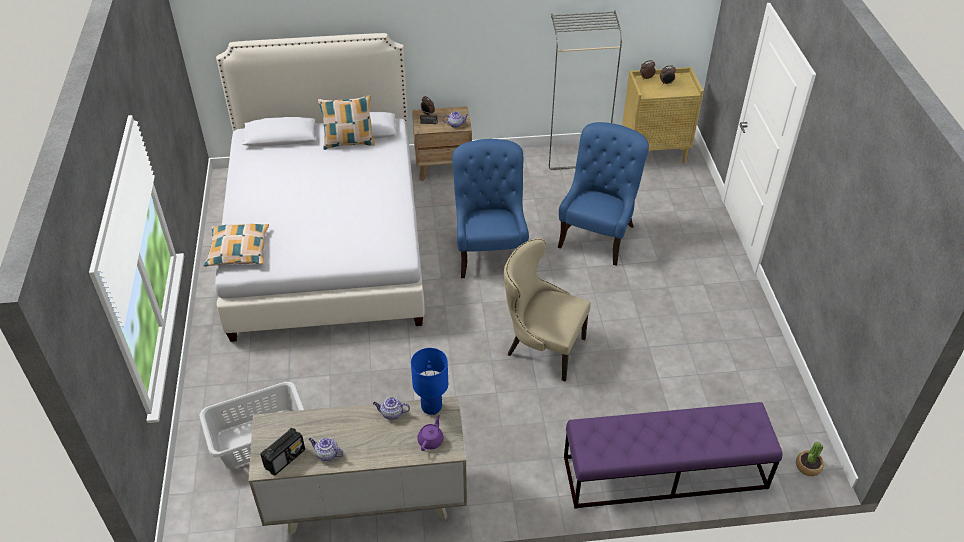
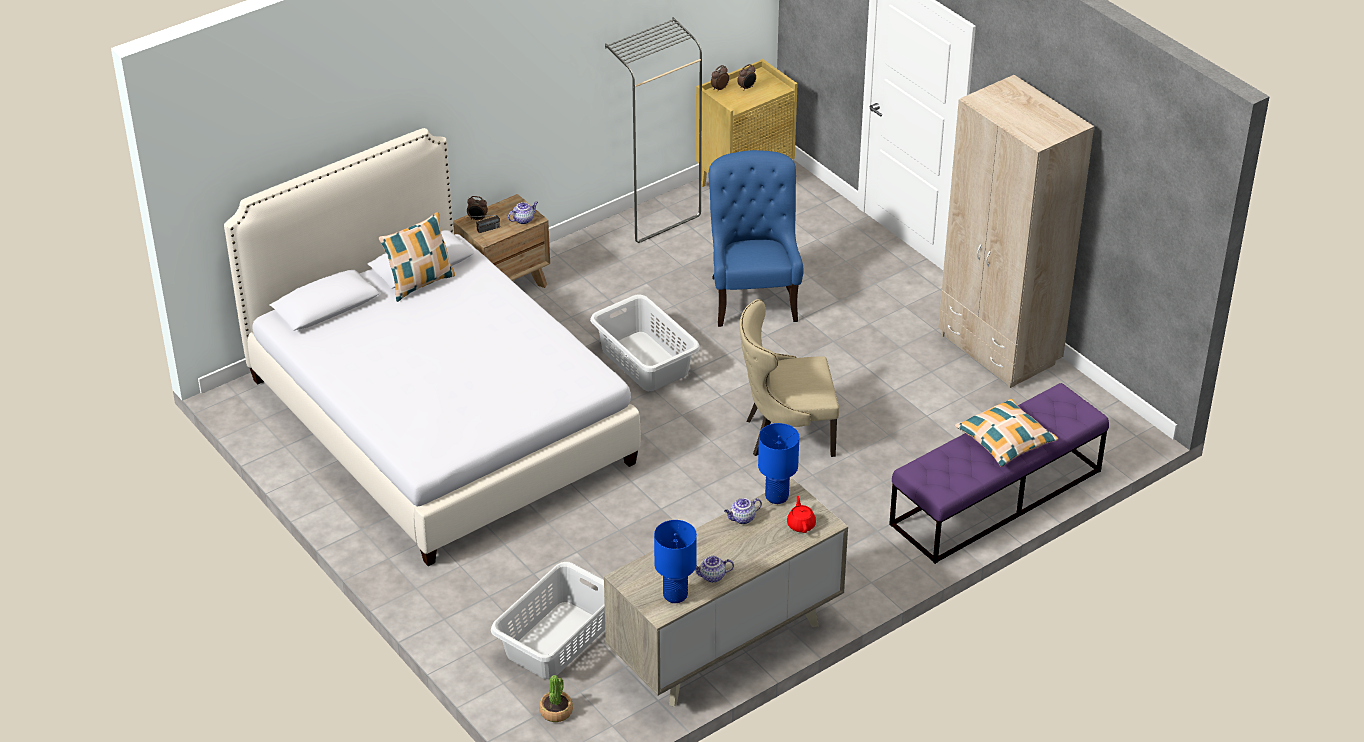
camera: 30 degrees left, 5 degrees down
pillow [204,224,269,267] -> pillow moved to [955,399,1058,467]
radio [260,428,305,476] -> blue table lamp [654,520,697,603]
purple teapot [417,415,443,451] -> red teapot [787,495,816,533]
blue chair [452,139,529,278] -> grey laundry basket [590,294,700,391]
potted plant [796,442,824,476] -> potted plant moved to [539,675,573,722]
none -> beige wardrobe [938,75,1094,388]

